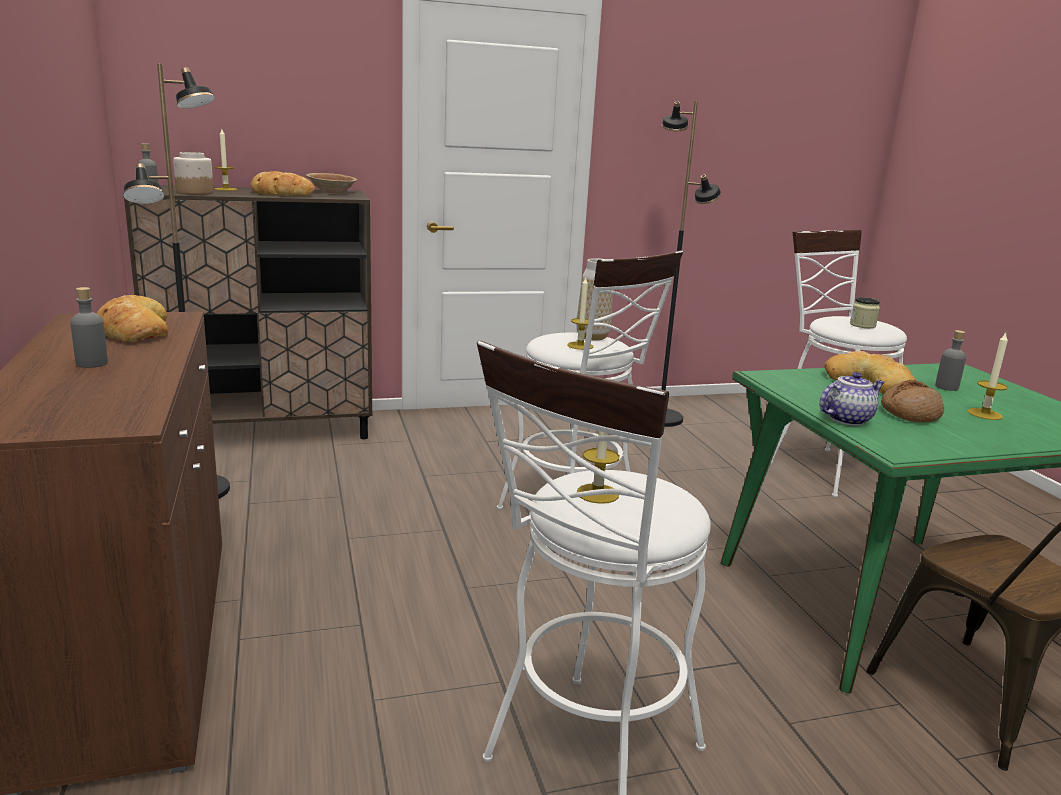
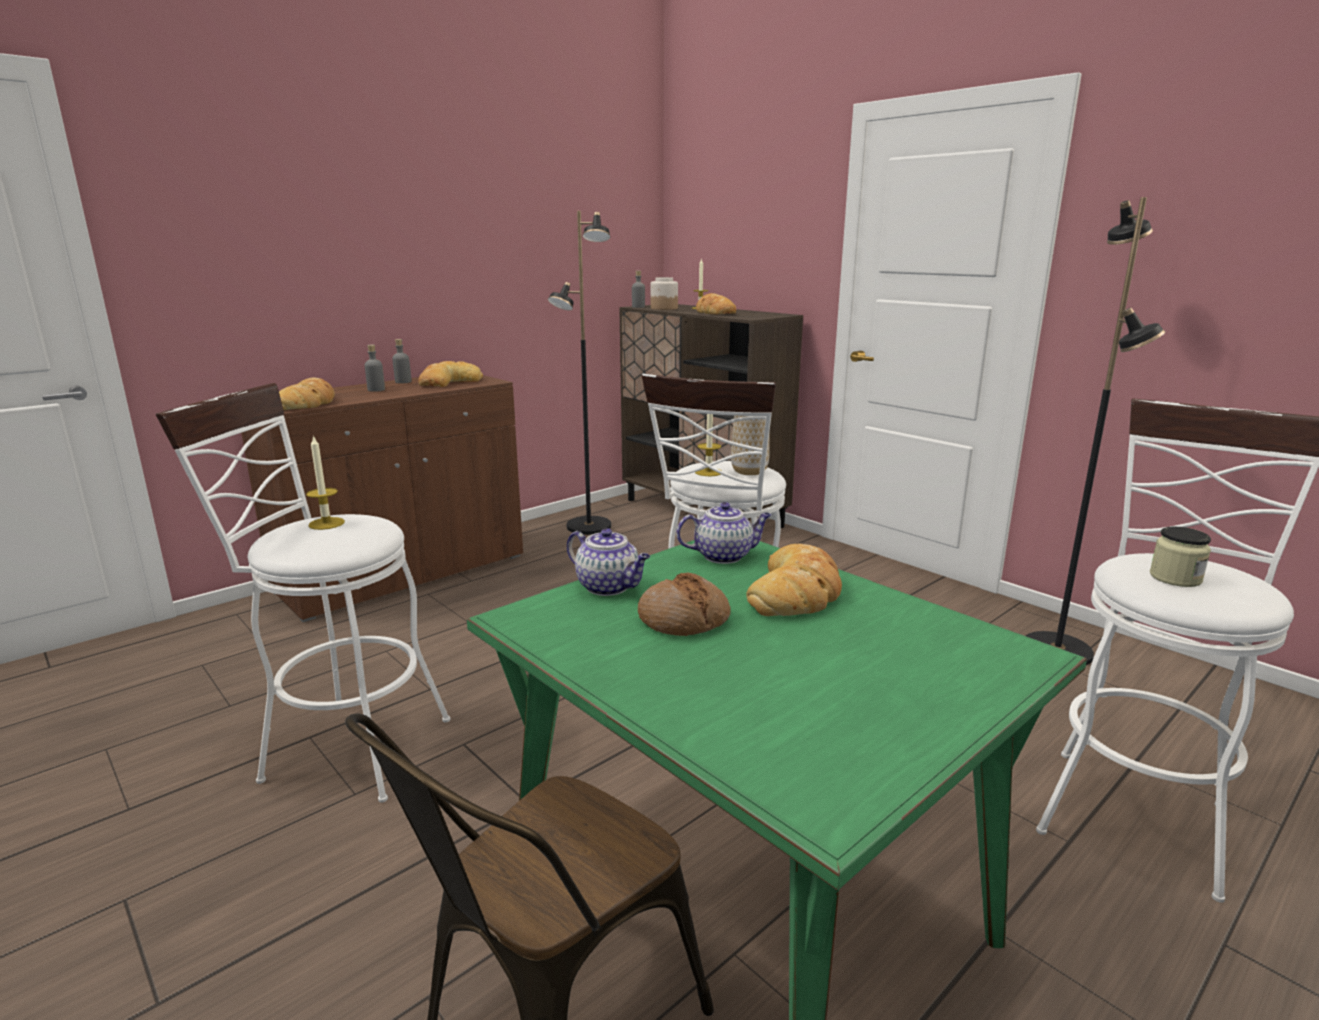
camera: 65 degrees right, 0 degrees up
brown bowl [306,173,357,193] -> none
grey bottle [935,330,966,391] -> grey bottle moved to [392,339,412,383]
candle [968,333,1008,420] -> none
none -> bread [279,378,335,410]
none -> teapot [676,502,771,564]

